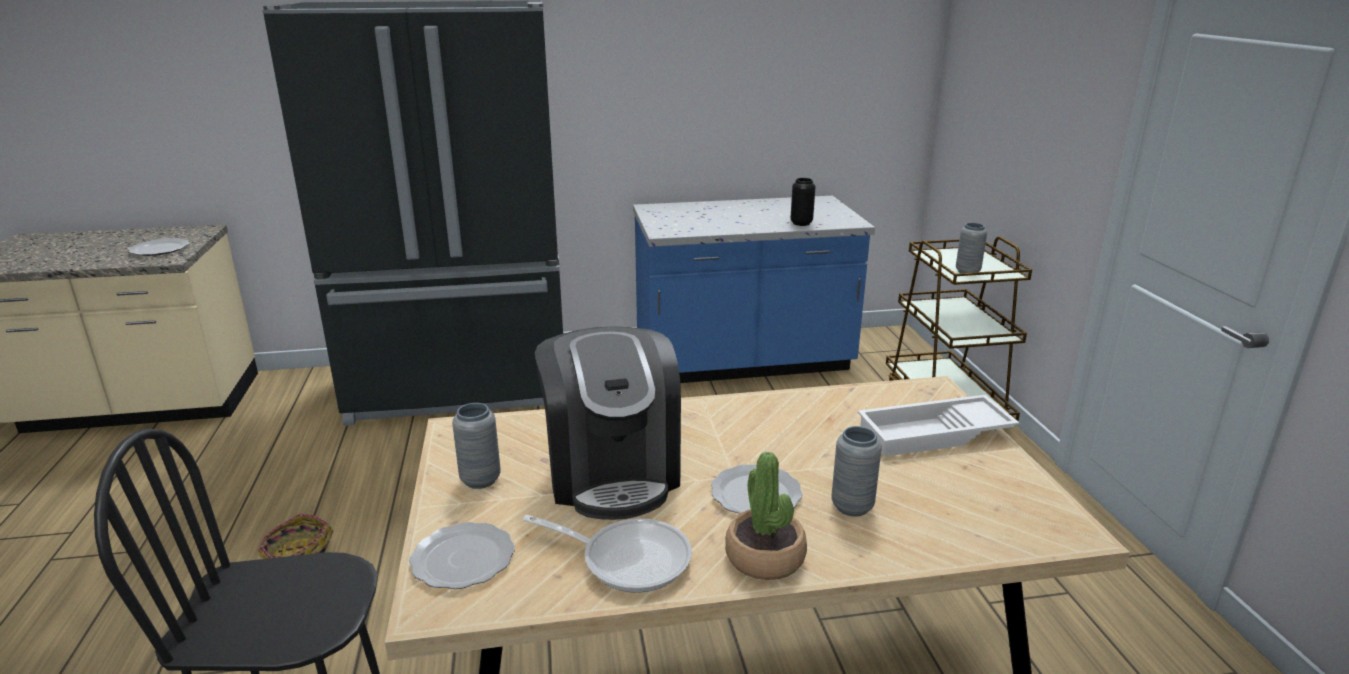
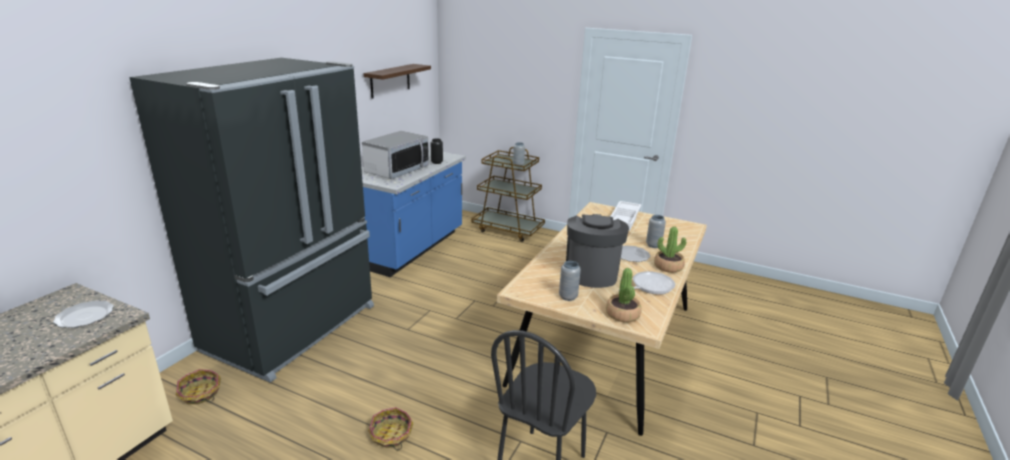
camera: 55 degrees left, 0 degrees up
plate [409,522,515,589] -> potted plant [606,268,642,323]
coffee machine [535,326,681,520] -> coffee machine turned 105 degrees counterclockwise [566,214,629,288]
none -> basket [176,369,221,404]
none -> microwave [362,131,429,179]
none -> shelf [364,64,431,98]

